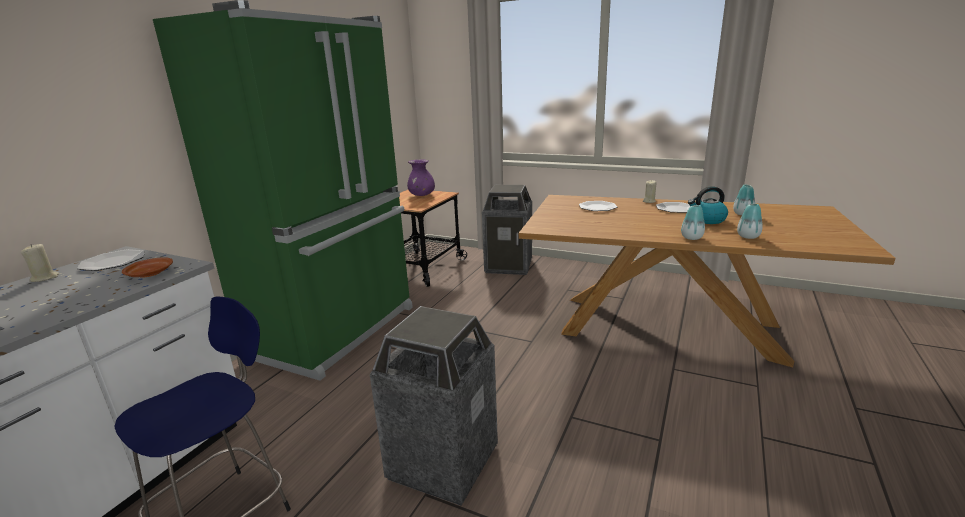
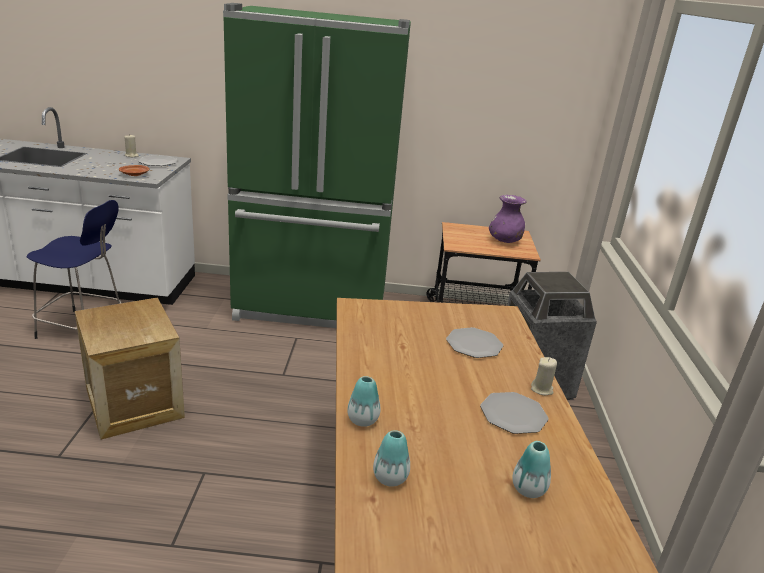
camera: 65 degrees right, 5 degrees up
trash can [370,306,498,506] -> crate [75,297,185,440]
kettle [688,186,728,224] -> none

